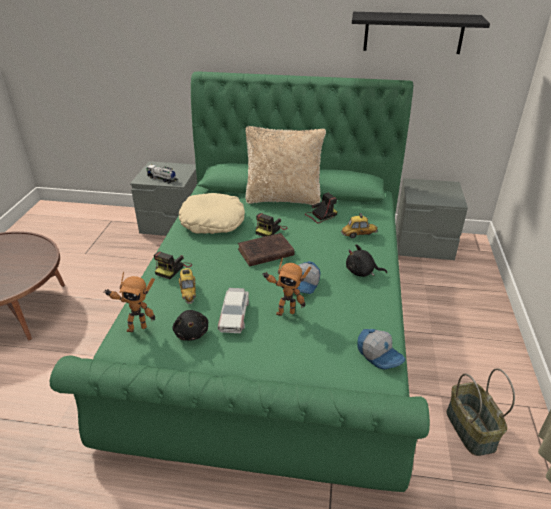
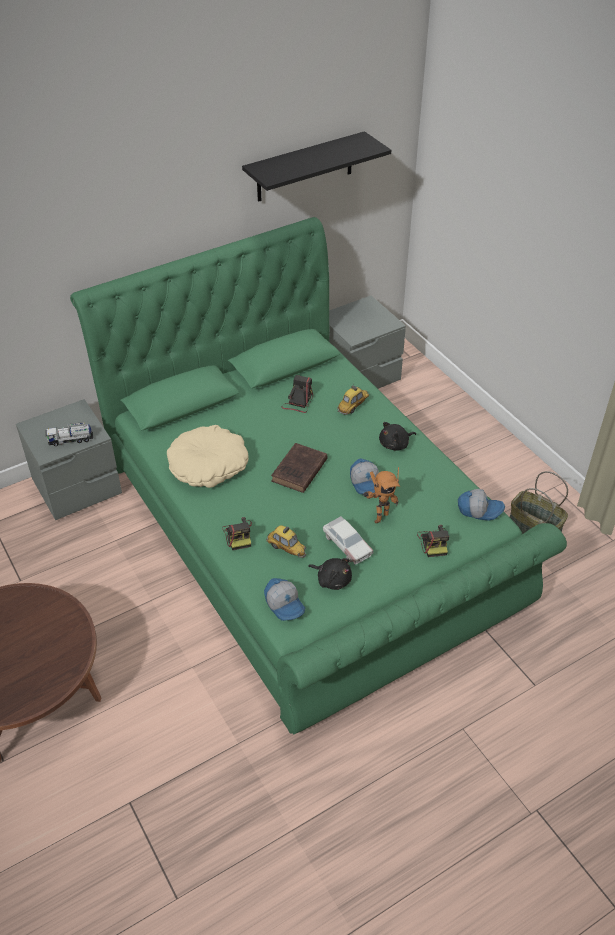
camera: 40 degrees left, 10 degrees up
toy robot [104,272,155,332] -> cap [264,578,305,621]
beige pillow [245,126,326,205] -> none
camera [255,213,287,237] -> camera moved to [417,525,449,557]

